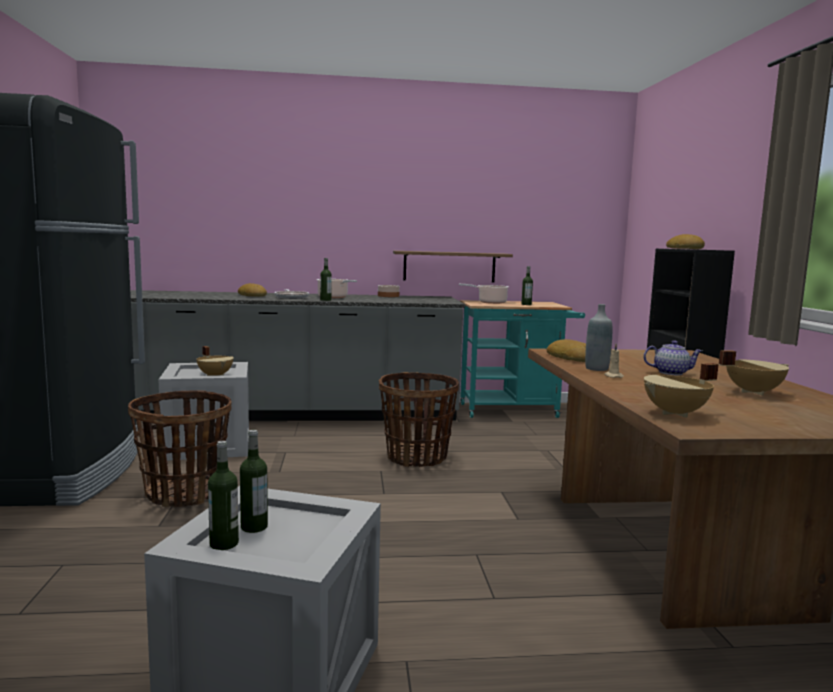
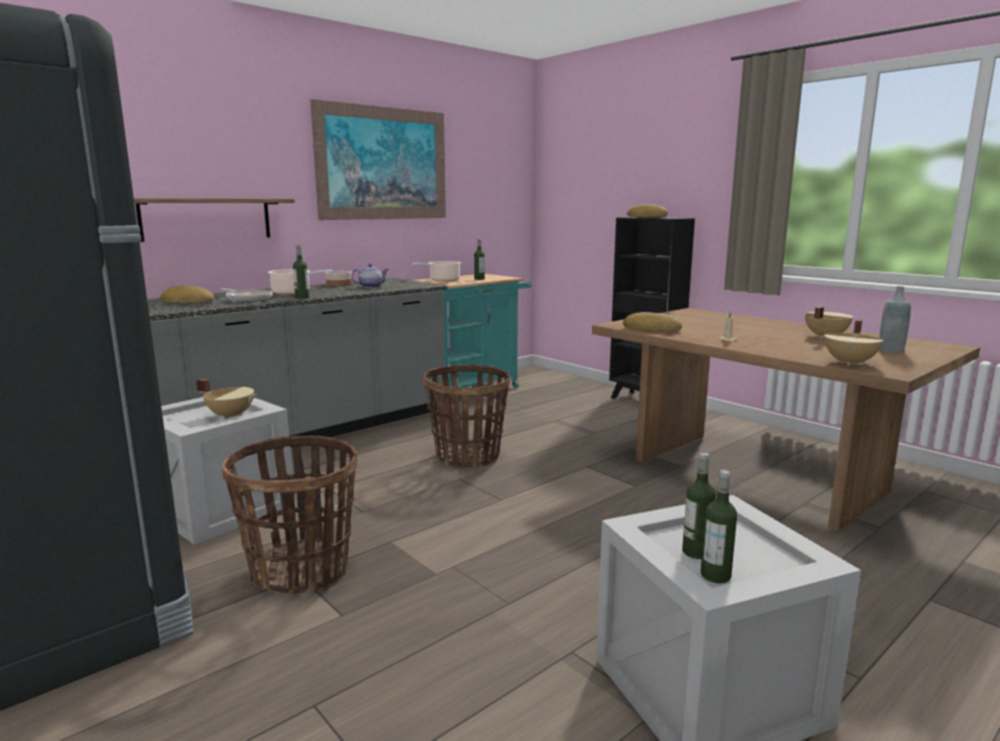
camera: 35 degrees left, 5 degrees up
shelf [393,251,513,283] -> shelf moved to [134,198,295,242]
grey bottle [585,304,612,371] -> grey bottle moved to [879,286,911,354]
teapot [644,341,702,375] -> teapot moved to [351,264,389,288]
none -> picture [310,99,446,220]

